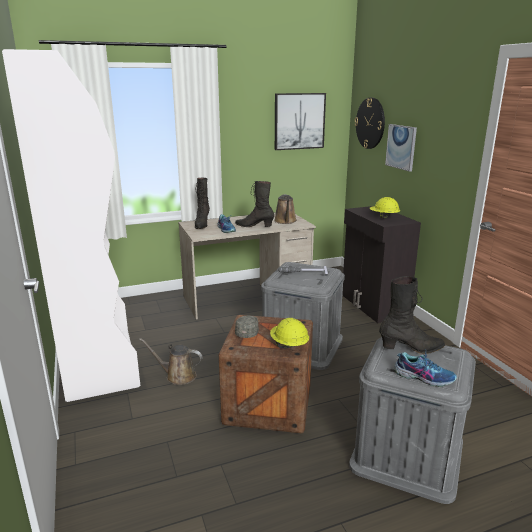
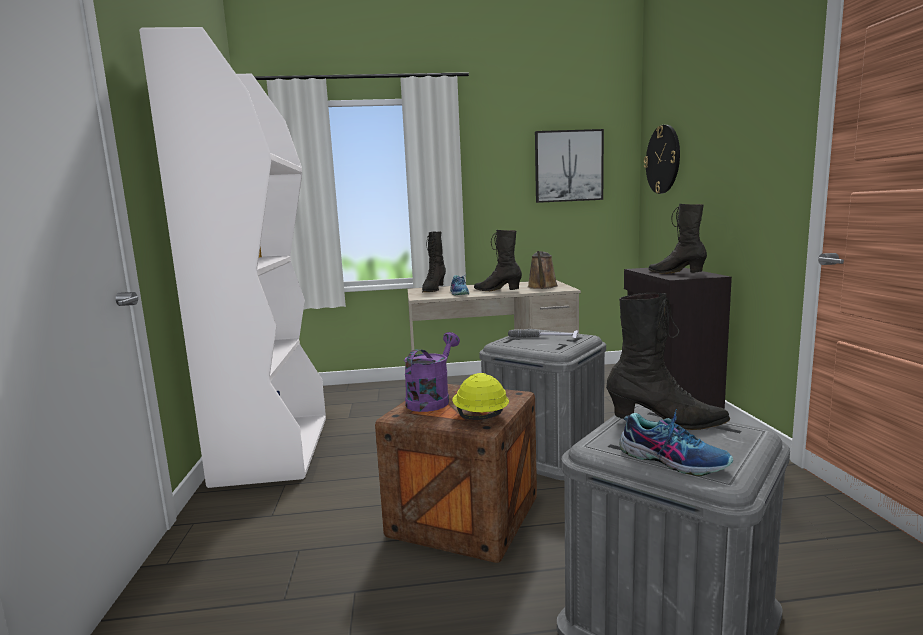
camera: 15 degrees right, 10 degrees down
brown watering can [139,338,203,385] -> none
grey cap [235,316,259,338] -> purple watering can [404,332,460,412]
yellow hard hat [370,197,400,218] -> black boot [648,204,707,274]
picture [385,124,417,172] -> none

